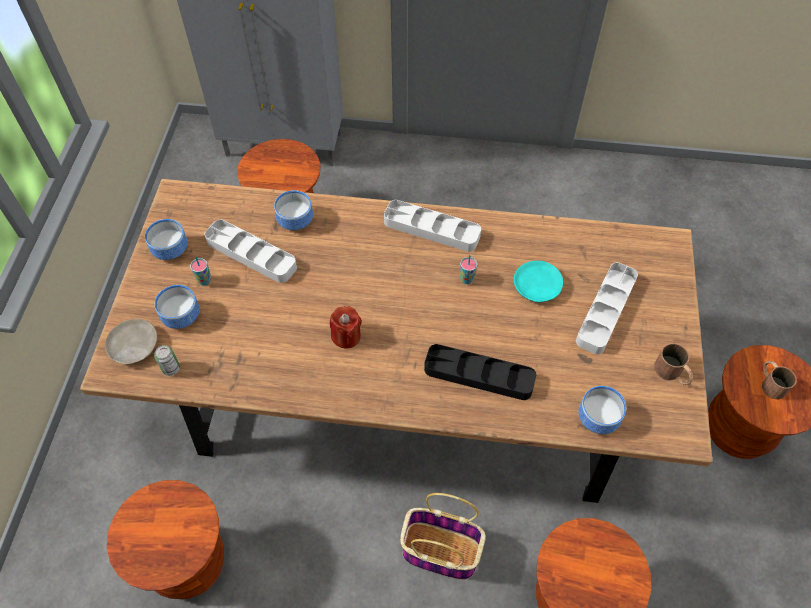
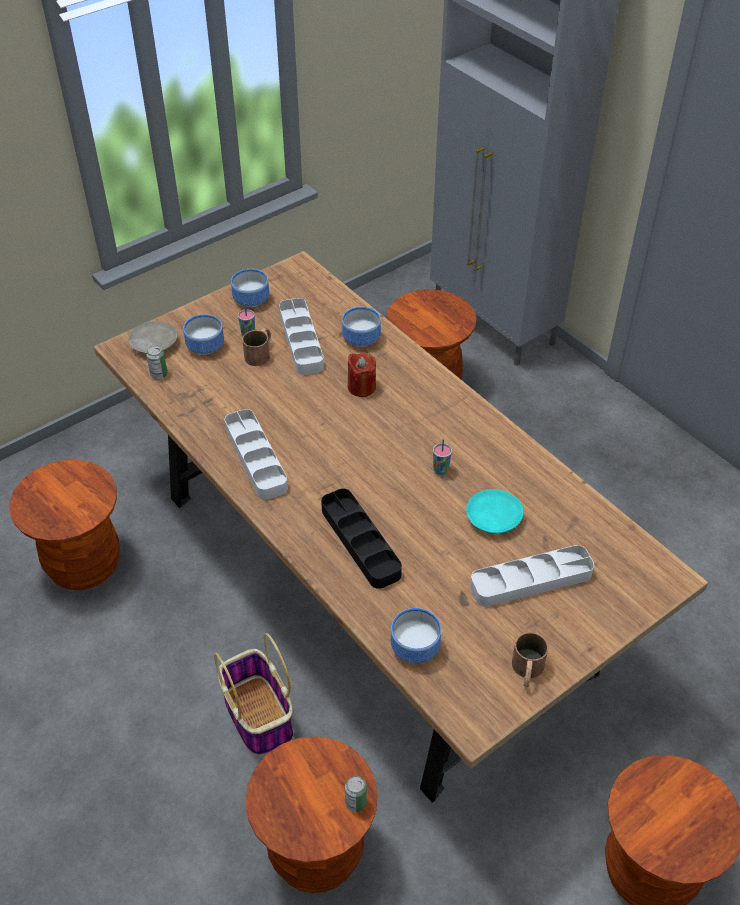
camera: 45 degrees right, 10 degrees down
red candle [330,306,362,349] -> red candle moved to [348,352,376,397]
grey tray [384,200,481,252] -> grey tray moved to [224,409,288,500]
brown mug [762,361,797,399] -> brown mug moved to [242,328,271,366]
none -> can [345,776,367,812]

